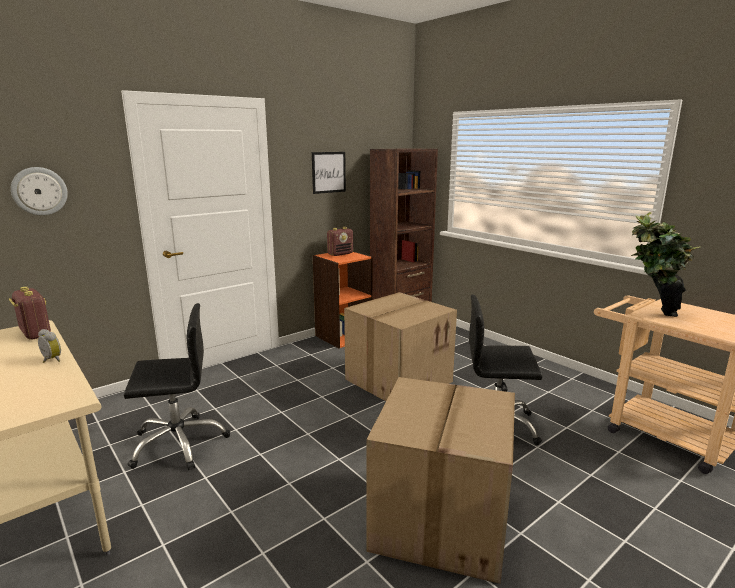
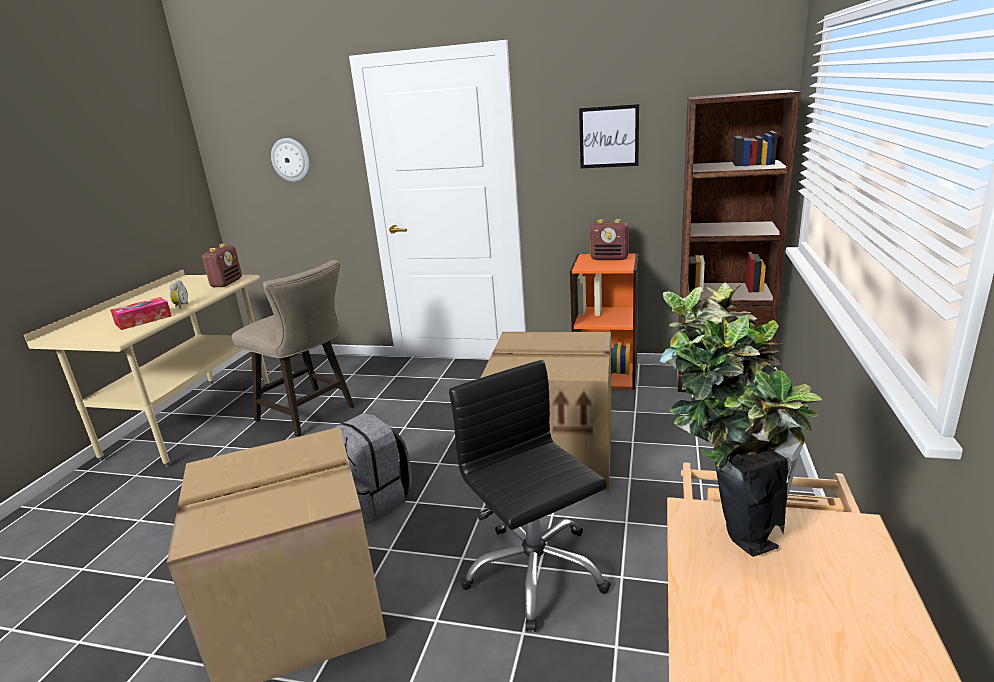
camera: 55 degrees right, 5 degrees up
black office chair [124,303,230,470] -> beige stool [232,260,355,437]
none -> tissue box [110,297,172,330]
none -> grey backpack [332,413,412,522]

